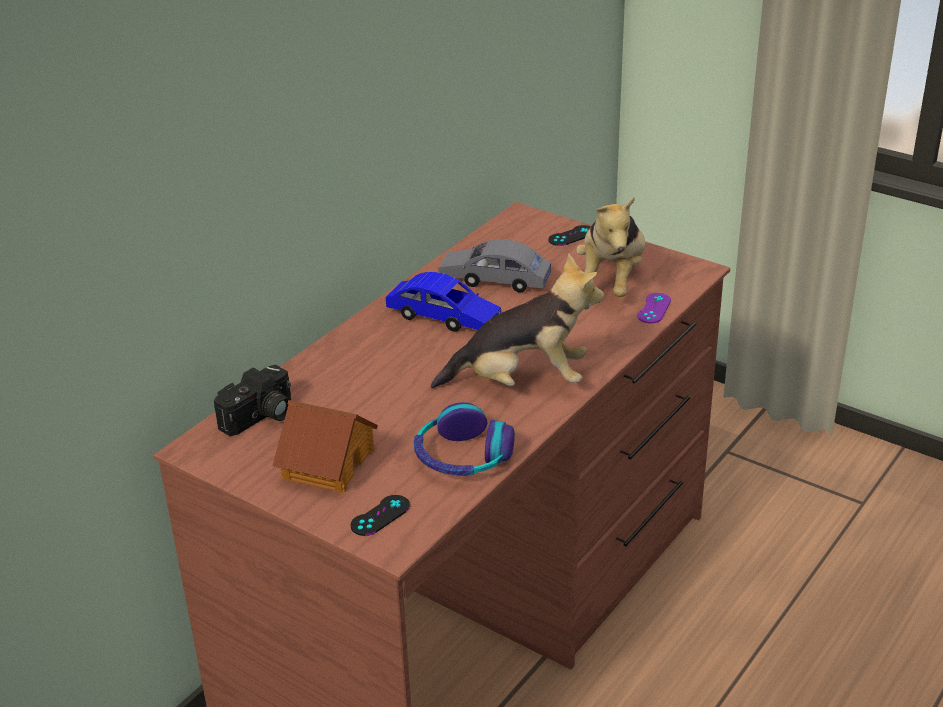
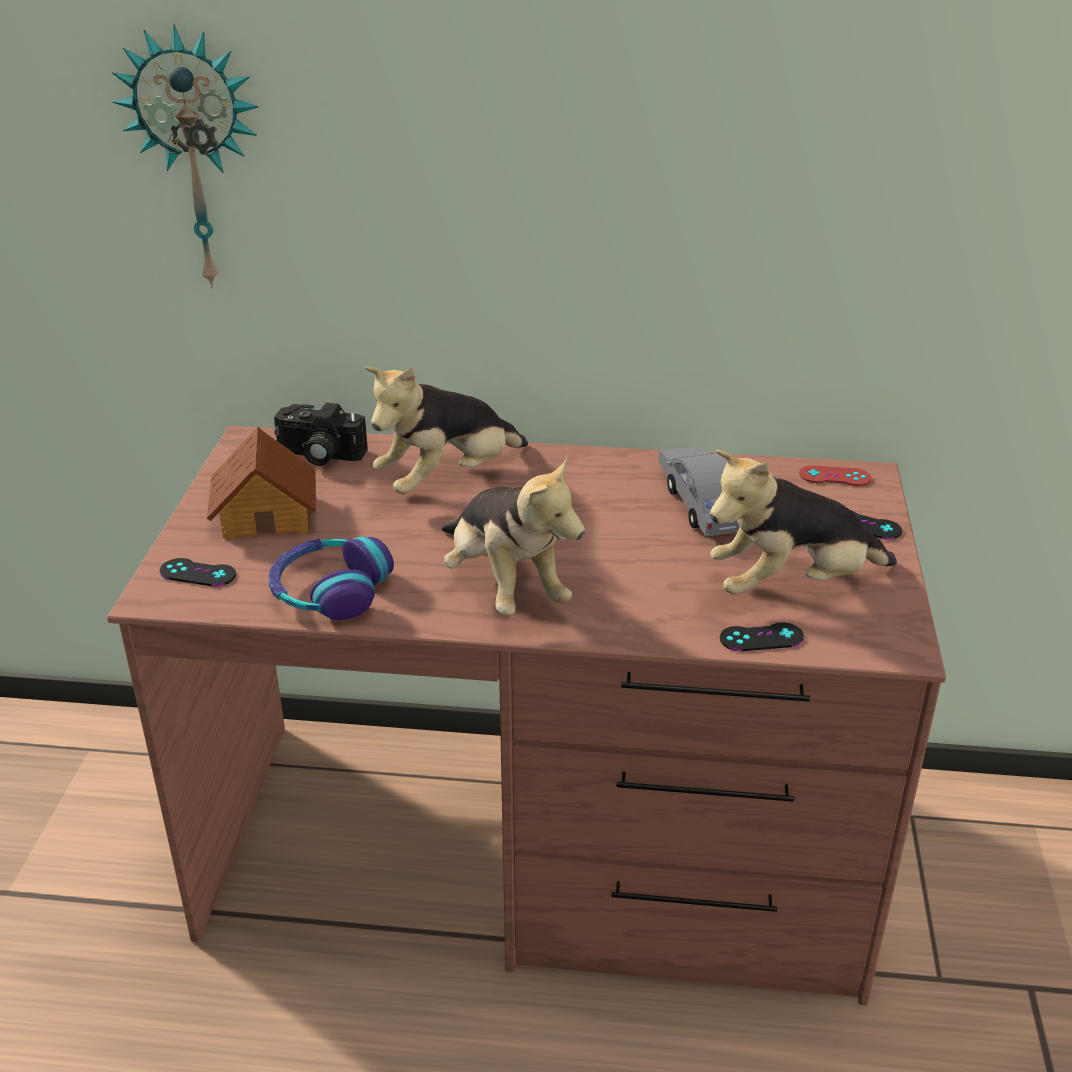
camera: 60 degrees right, 0 degrees up
blue toy car [386,272,501,332] -> none
purple game controller [637,293,671,324] -> black game controller [720,622,804,651]
none -> wall clock [112,24,258,289]
none -> plush toy [364,367,528,494]
none -> red game controller [799,465,871,486]

